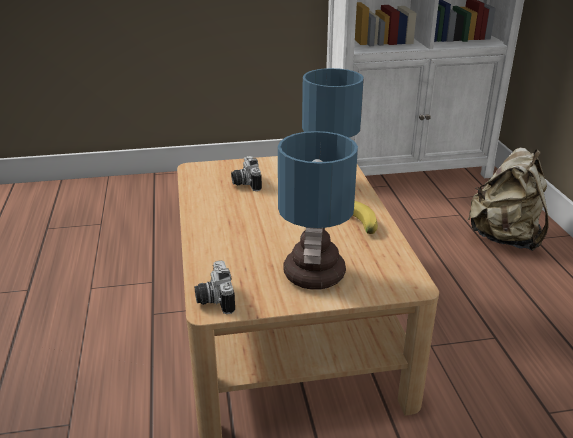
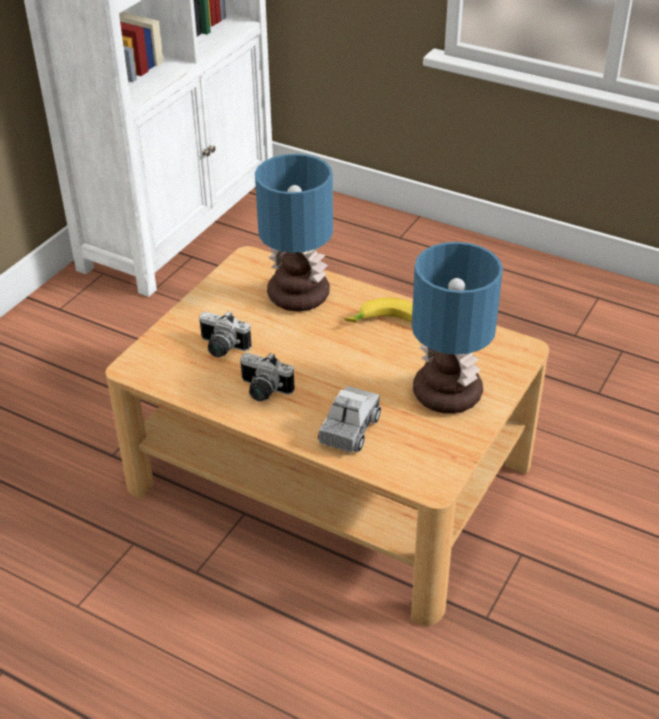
camera: 50 degrees left, 10 degrees up
camera [195,261,235,314] -> camera moved to [240,353,295,402]
beige backpack [467,148,549,251] -> none
none -> toy truck [318,386,381,453]

